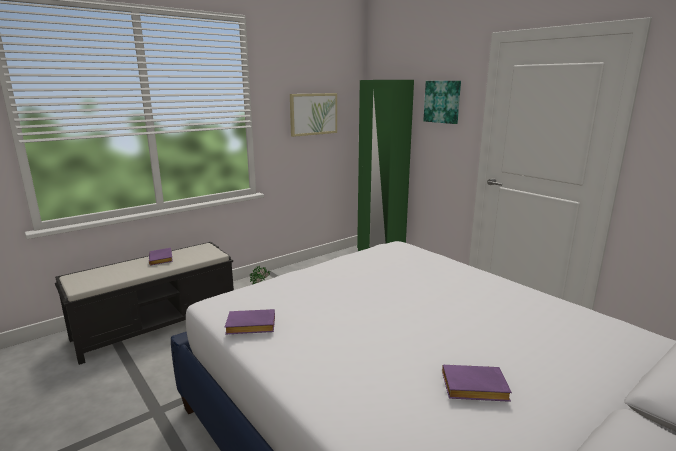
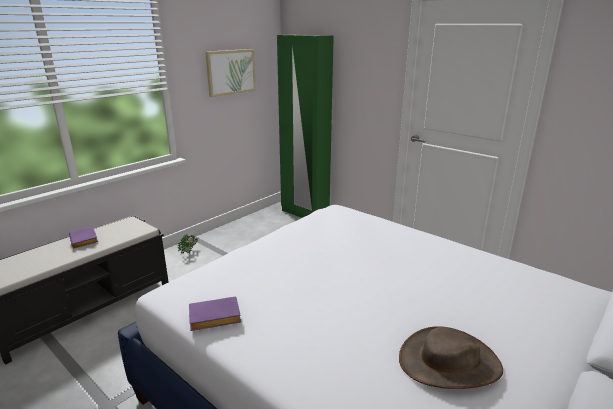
camera: 10 degrees left, 5 degrees up
picture [423,81,461,124] -> none
purple book [442,365,512,402] -> brown hat [399,326,503,389]

